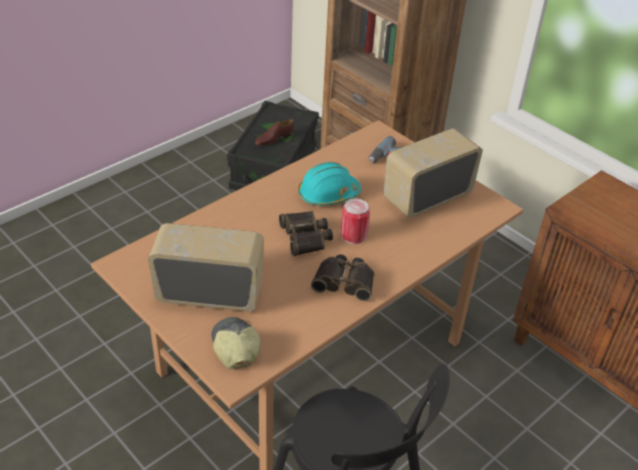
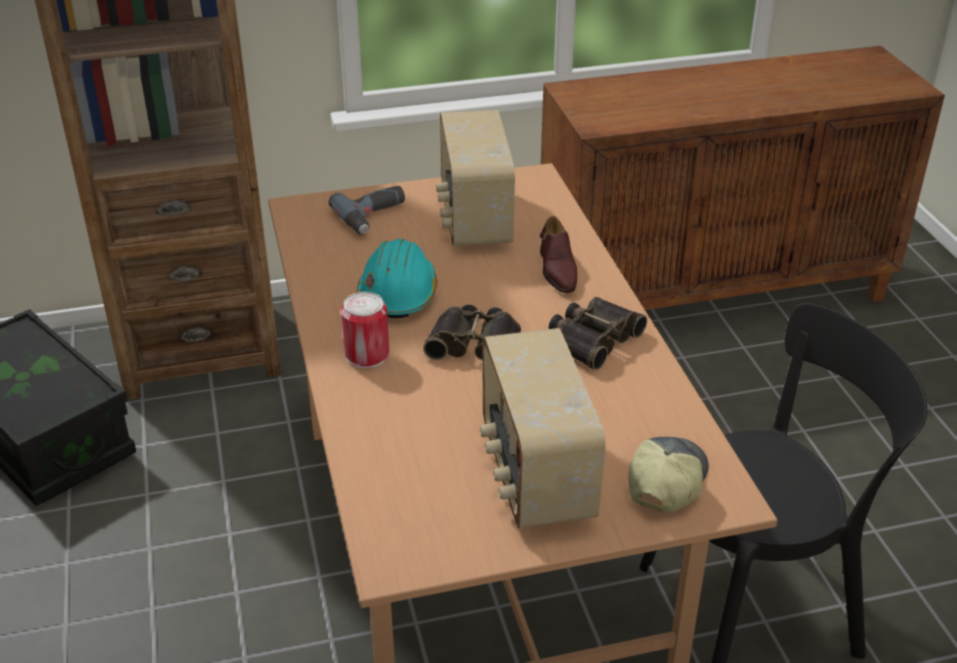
camera: 60 degrees left, 5 degrees down
radio [148,223,264,311] -> radio turned 45 degrees counterclockwise [480,328,606,528]
cap [211,317,260,369] -> cap turned 105 degrees clockwise [628,437,709,513]
brown shoe [255,119,294,146] -> brown shoe moved to [540,216,577,293]
can [341,199,370,244] -> can moved to [341,292,389,368]

